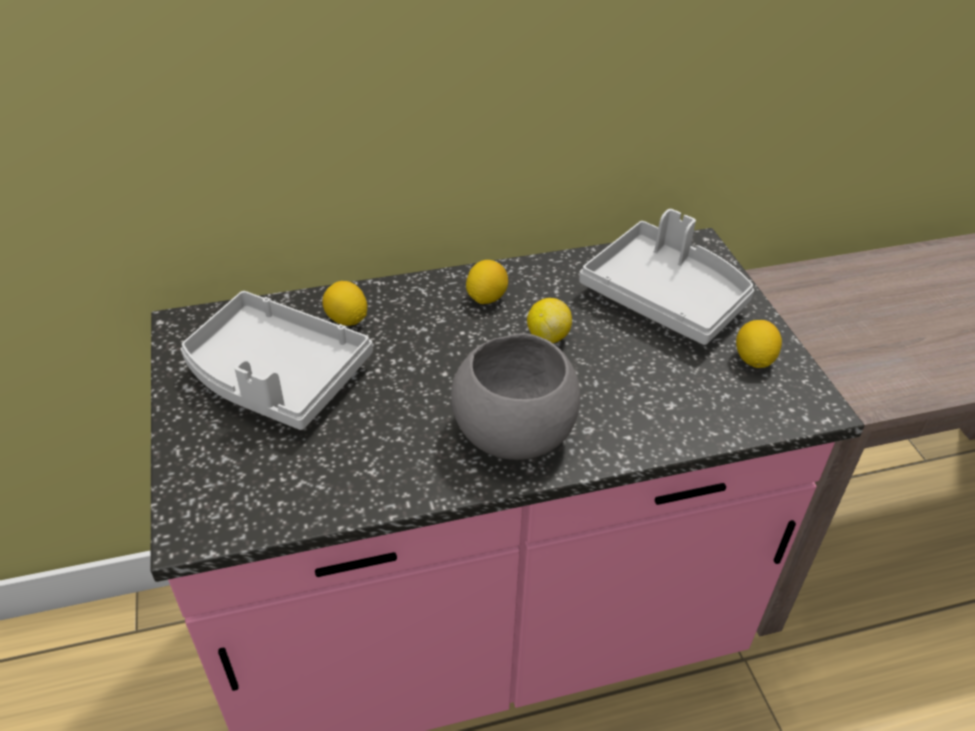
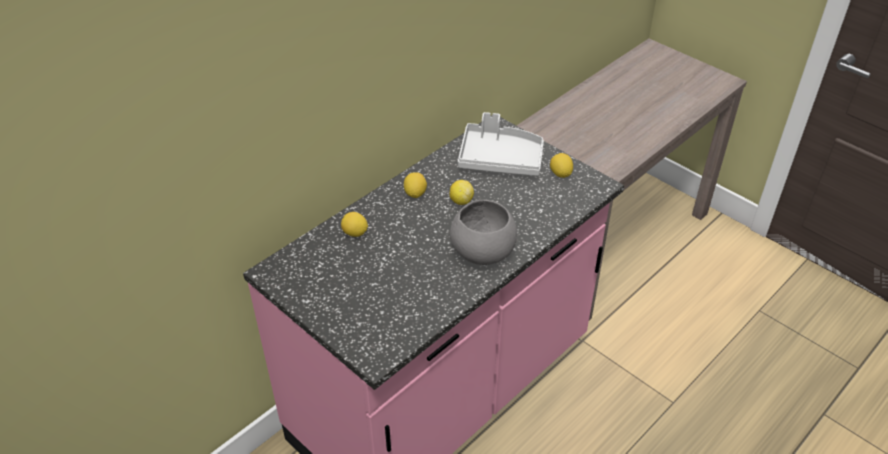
camera: 30 degrees left, 0 degrees up
grey tray [181,291,373,430] -> none

